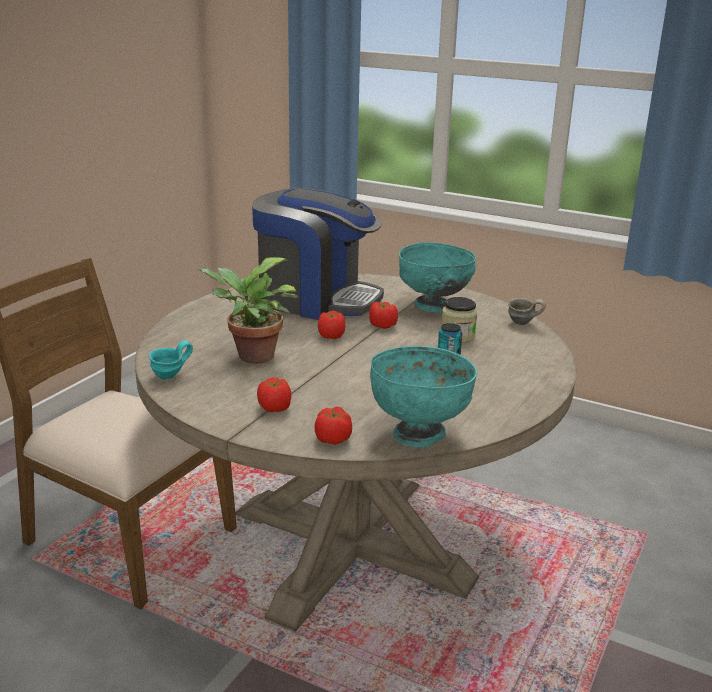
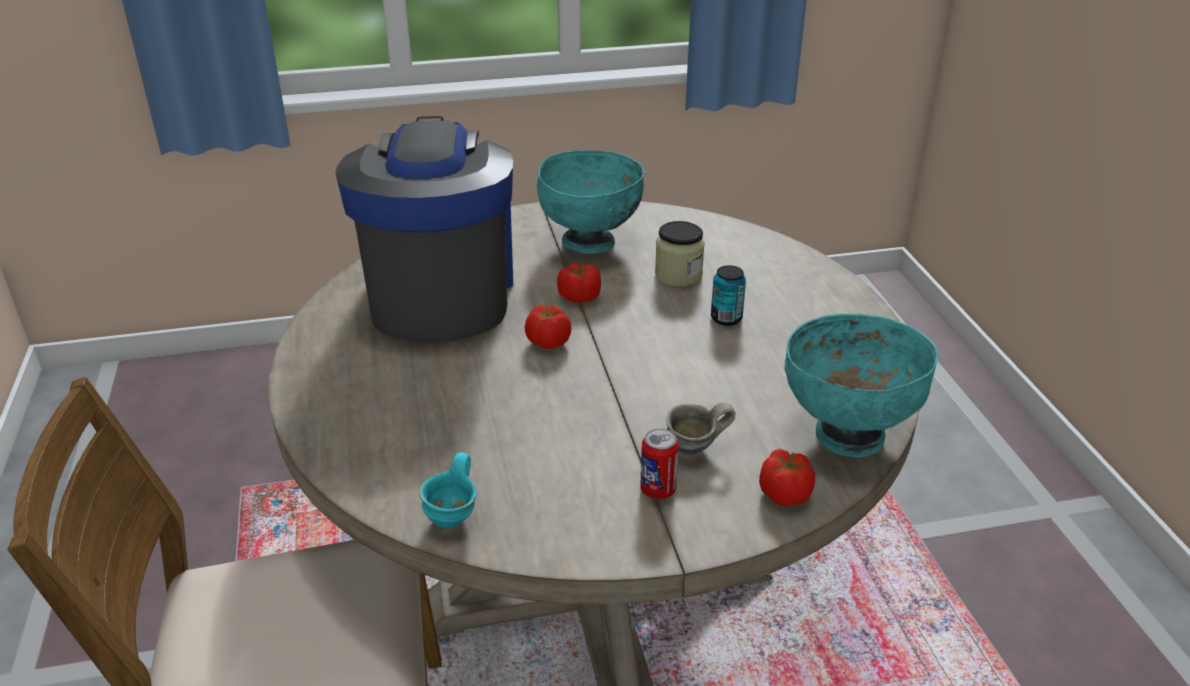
camera: 40 degrees left, 10 degrees up
potted plant [198,257,298,364] -> none
coffee machine [252,188,384,320] -> coffee machine turned 75 degrees counterclockwise [335,116,513,343]
tomato [257,377,292,412] -> can [640,428,679,499]
grey mug [508,298,546,325] -> grey mug moved to [666,402,736,455]

